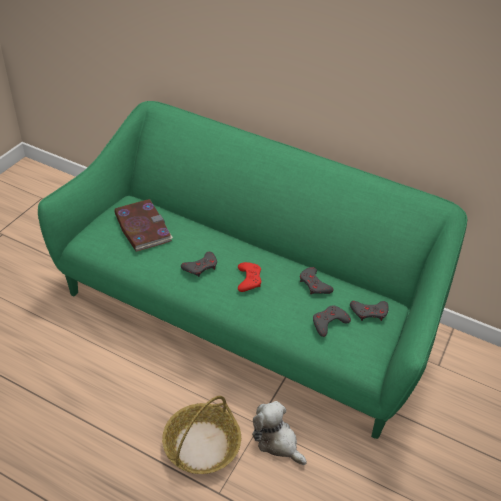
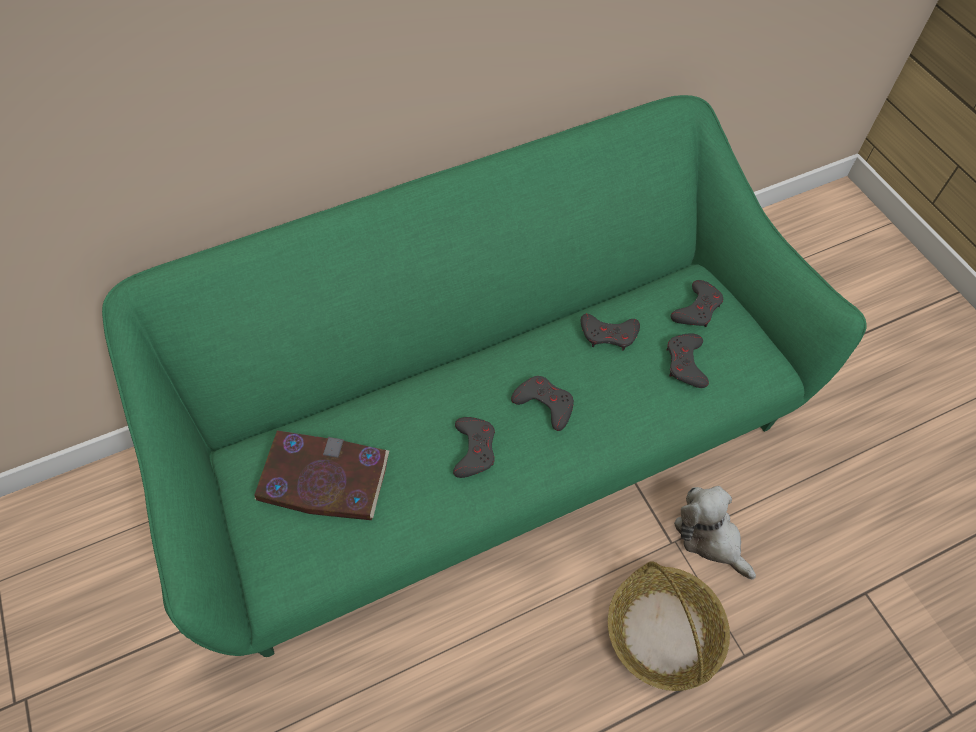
camera: 50 degrees left, 15 degrees up
red game controller [238,262,261,292] -> grey game controller [511,376,574,431]
plush toy [252,401,307,465] -> plush toy turned 60 degrees clockwise [674,486,756,580]

